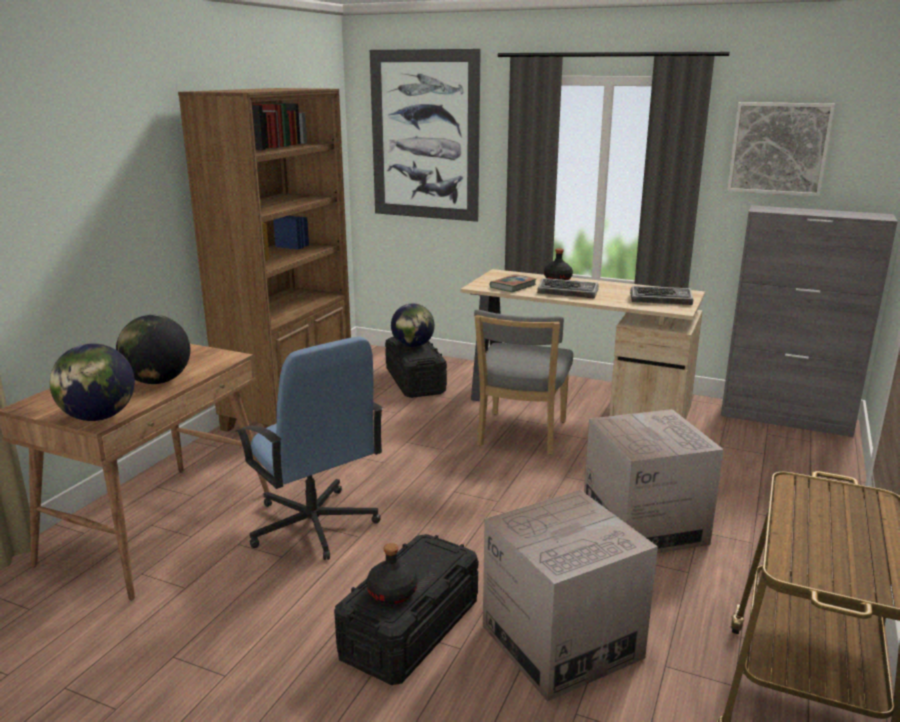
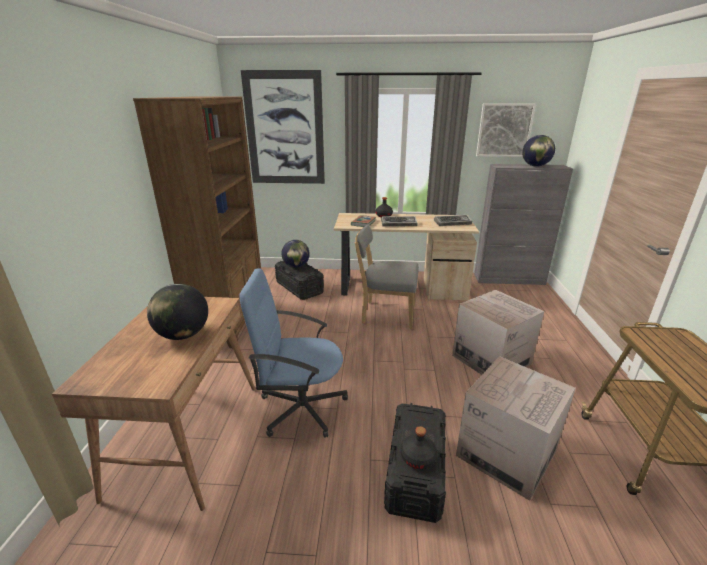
camera: 20 degrees left, 5 degrees up
globe [49,343,135,421] -> globe moved to [522,135,555,167]
blue office chair [236,337,383,560] -> blue office chair turned 150 degrees clockwise [239,268,348,438]
grey chair [474,310,573,455] -> grey chair turned 105 degrees clockwise [355,225,419,329]

